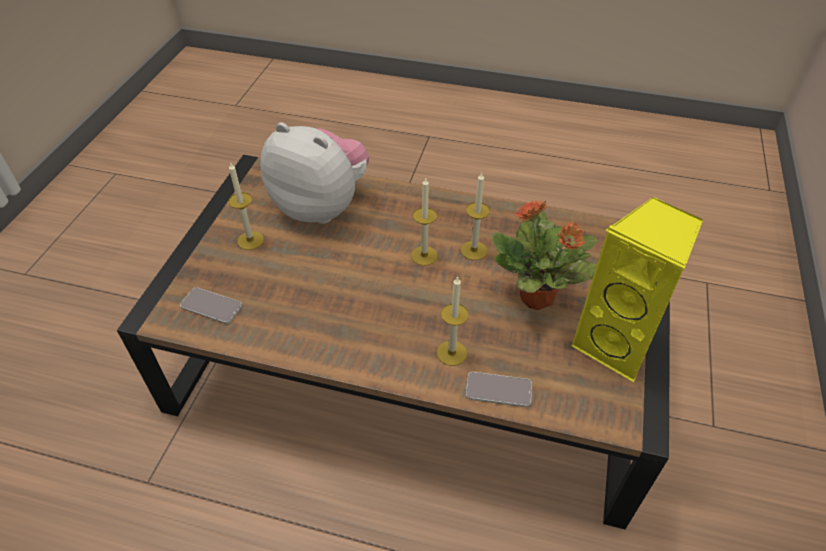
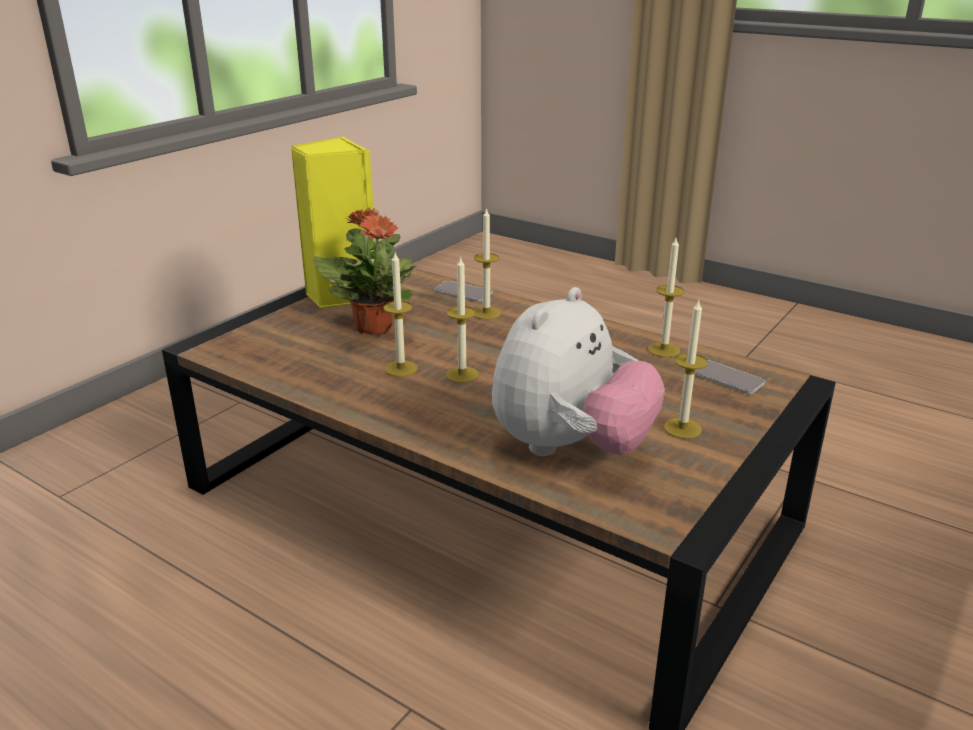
camera: 160 degrees left, 20 degrees down
plush toy [260,122,369,224] -> plush toy turned 105 degrees counterclockwise [492,287,665,456]
none -> candle [648,238,685,357]

